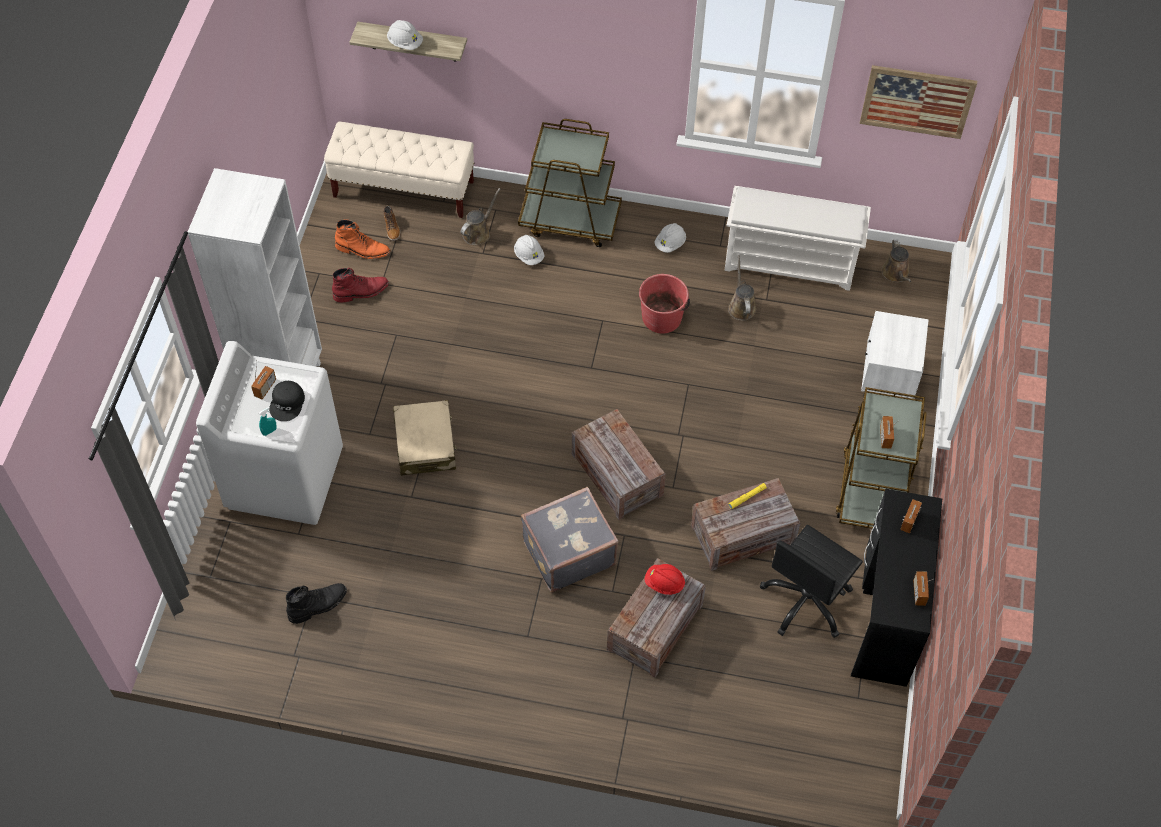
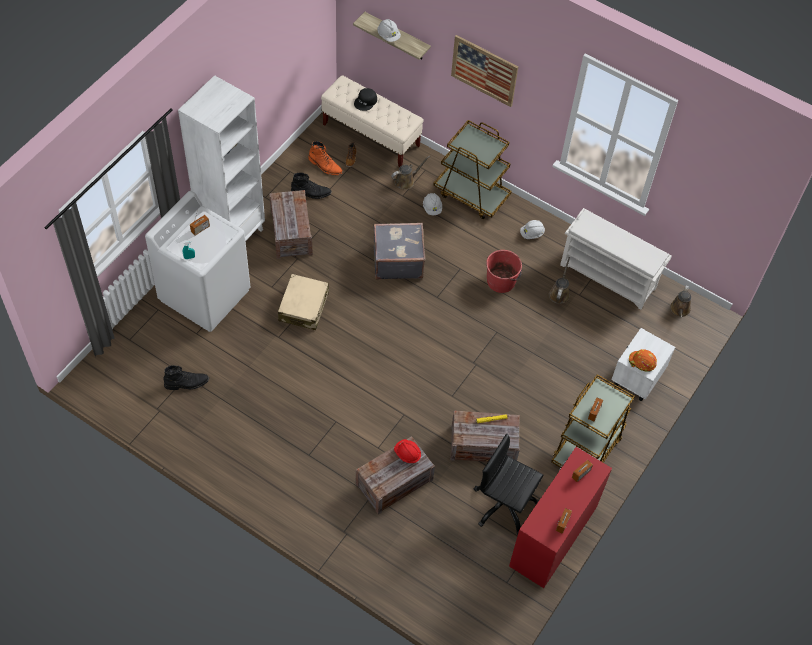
camera: 20 degrees right, 0 degrees up
black cap [269,381,305,421] -> black cap moved to [354,88,377,111]
red boot [332,268,389,302] -> black boot [291,173,332,199]
grey suitcase [521,487,618,593] -> grey suitcase moved to [373,223,425,280]
crate [572,409,666,520] -> crate moved to [269,190,313,259]
black office chair [760,525,863,638] -> black office chair turned 60 degrees clockwise [474,434,543,535]
black desk [851,489,942,687] -> red desk [509,447,612,588]
picture [860,65,977,139] -> picture moved to [451,35,518,107]
none -> orange hard hat [629,349,657,371]

